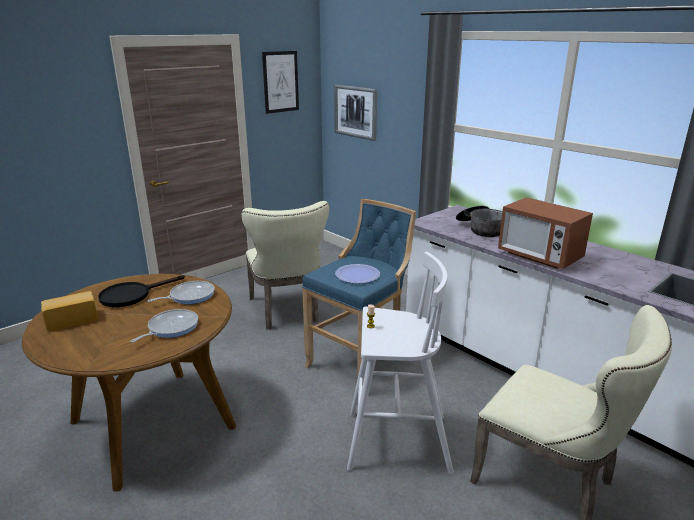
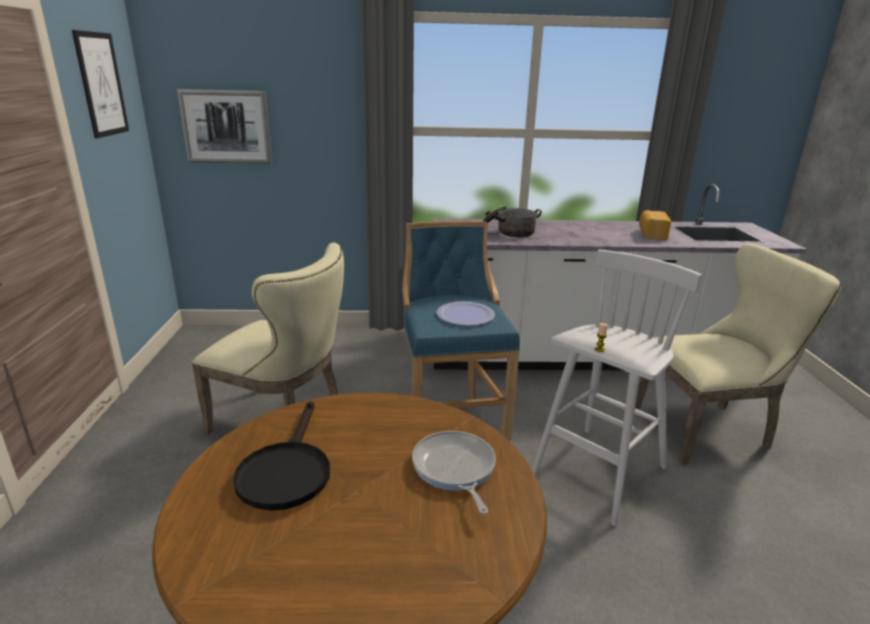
camera: 50 degrees left, 0 degrees up
bread [41,291,98,331] -> bread moved to [639,210,671,240]
frying pan [148,281,215,304] -> none
microwave [498,197,593,269] -> none

